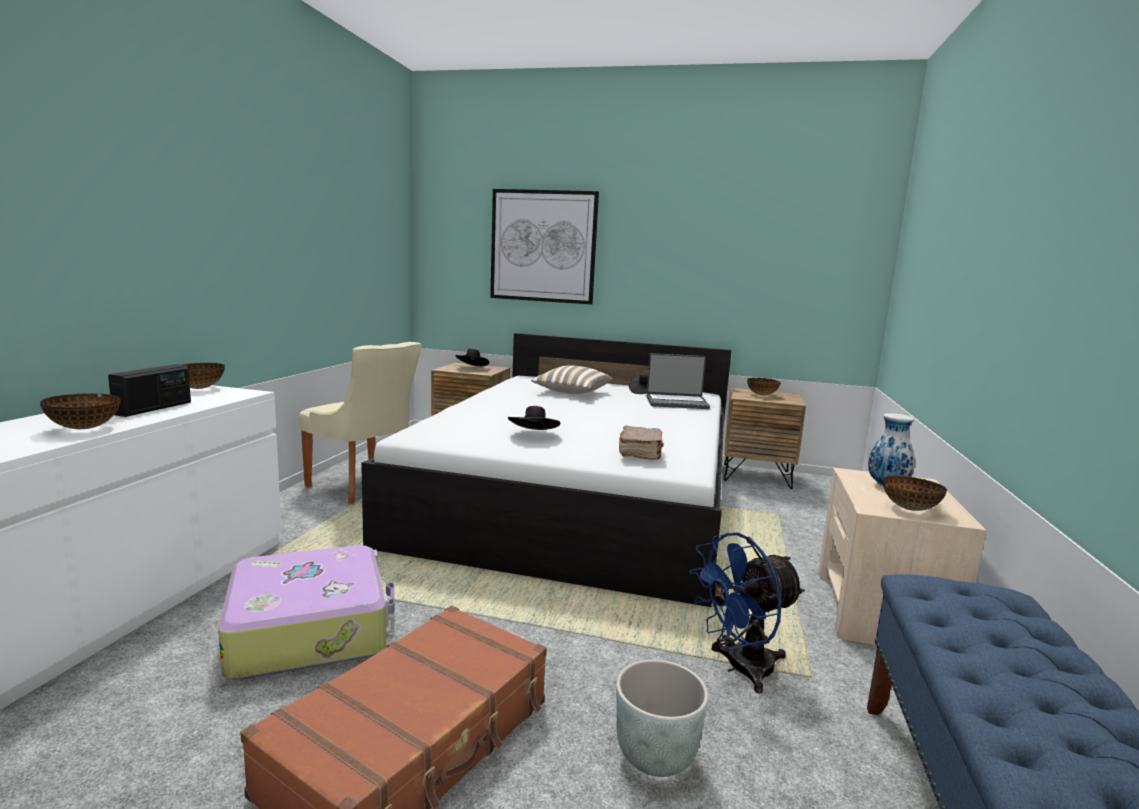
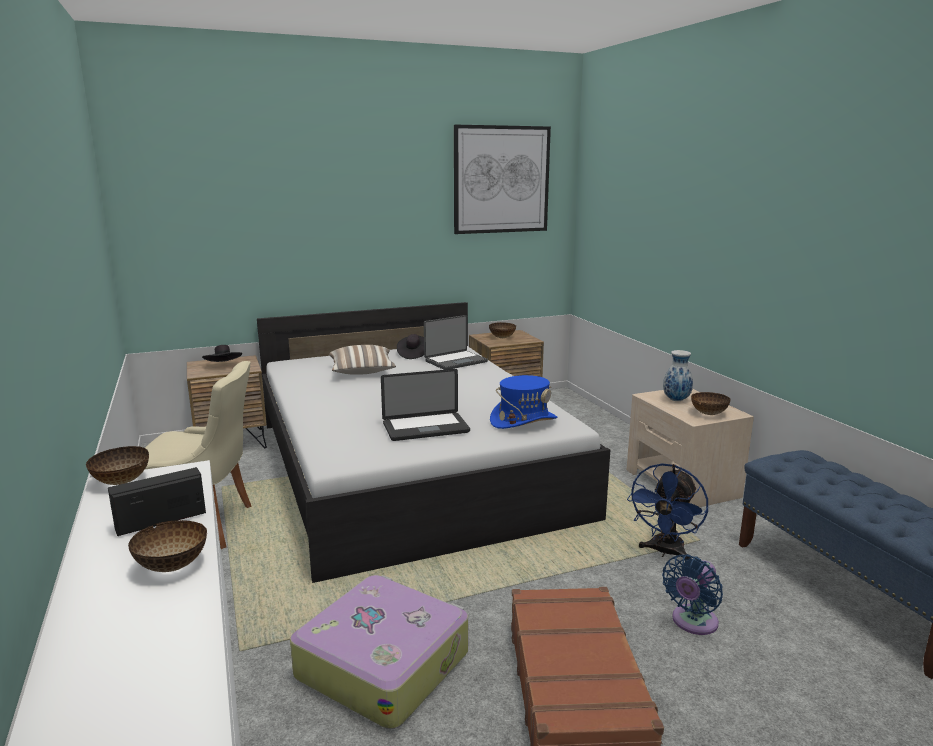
camera: 35 degrees left, 5 degrees up
radio [108,364,191,417] -> radio turned 105 degrees counterclockwise [108,467,206,536]
picture [490,189,599,304] -> picture moved to [454,125,551,234]
black hat [508,406,561,430] -> laptop [381,369,470,441]
grey planter [616,660,709,777] -> blue fan [662,554,723,635]
brown book [619,426,664,460] -> blue hat [490,375,557,429]

